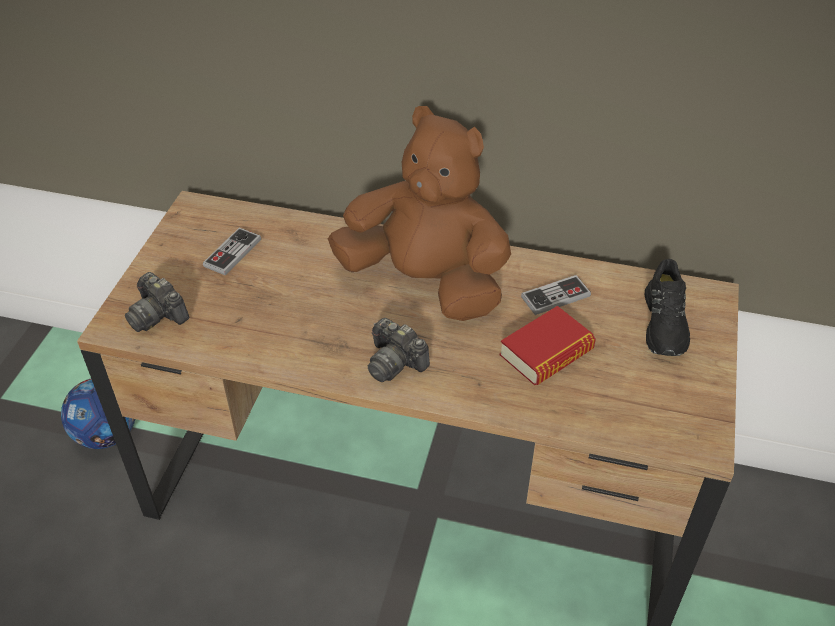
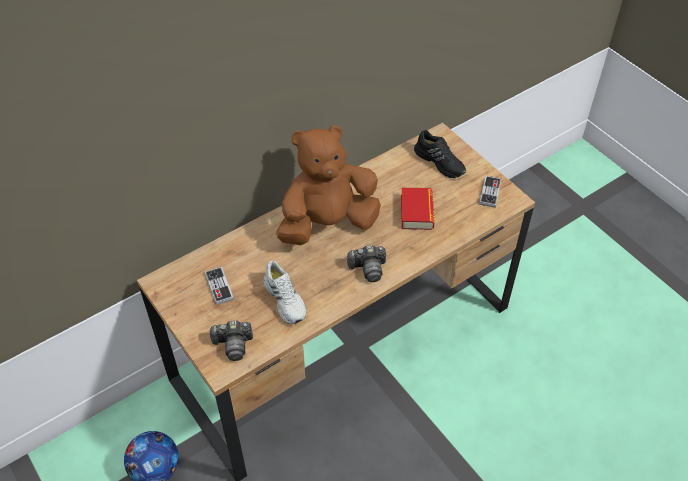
camera: 50 degrees left, 5 degrees up
game controller [521,275,591,315] -> game controller moved to [479,175,502,208]
none -> white shoe [263,261,306,324]

